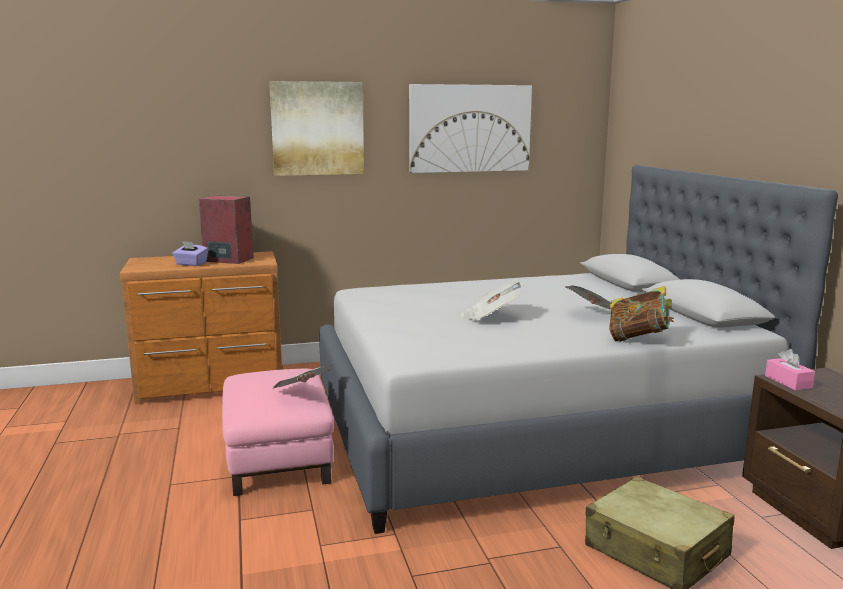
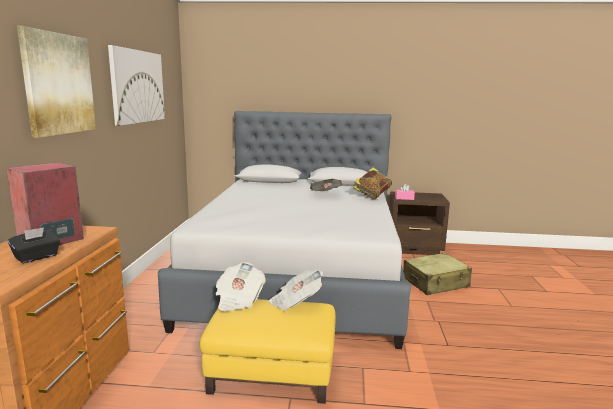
camera: 70 degrees left, 0 degrees up
purple tissue box [172,241,208,266] -> black tissue box [8,227,60,263]
pink ottoman [222,369,334,496] -> yellow ottoman [200,299,336,404]
newspaper [460,282,524,321] -> newspaper moved to [215,262,266,311]

